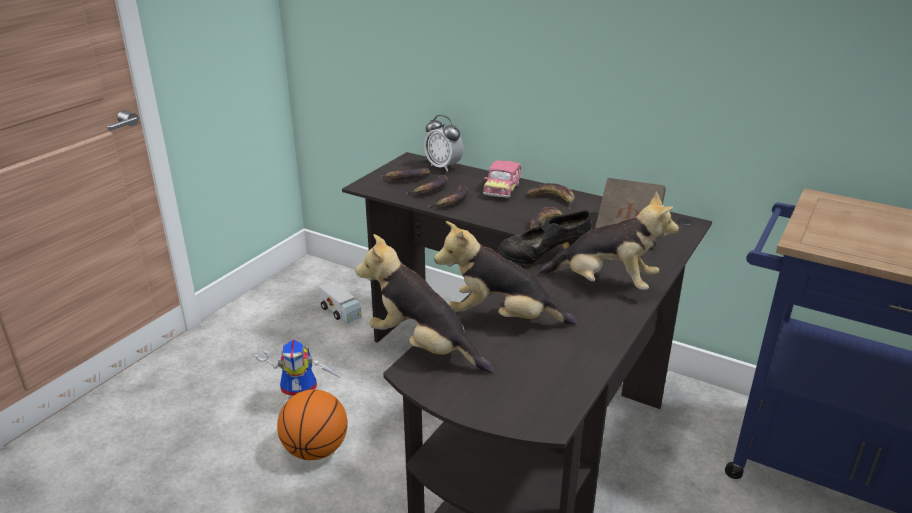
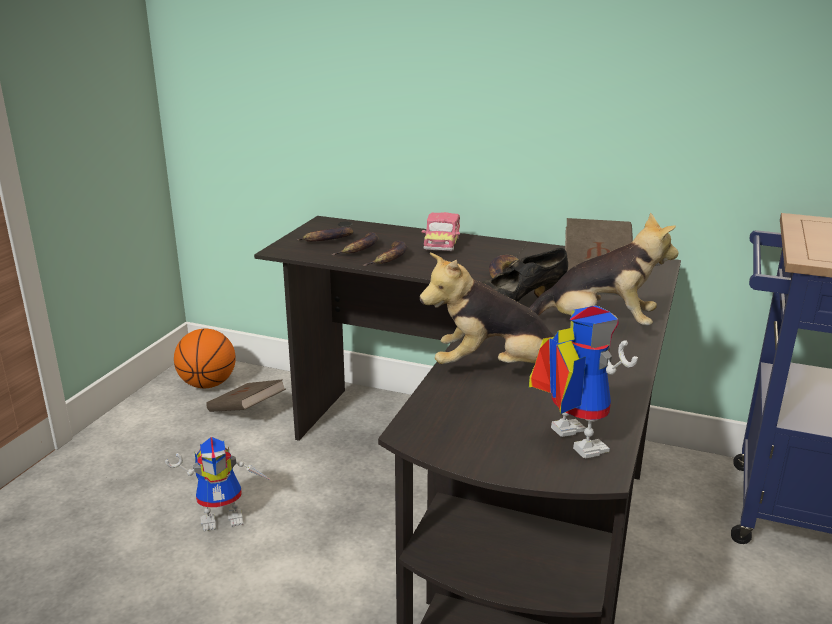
camera: 10 degrees left, 5 degrees down
basketball [277,389,348,460] -> basketball moved to [174,329,236,388]
toy truck [319,281,362,323] -> brown book [206,379,286,412]
plush toy [355,234,495,373] -> none
alarm clock [424,115,463,172] -> none
banana [526,183,575,210] -> none
none -> toy robot [529,305,638,459]

